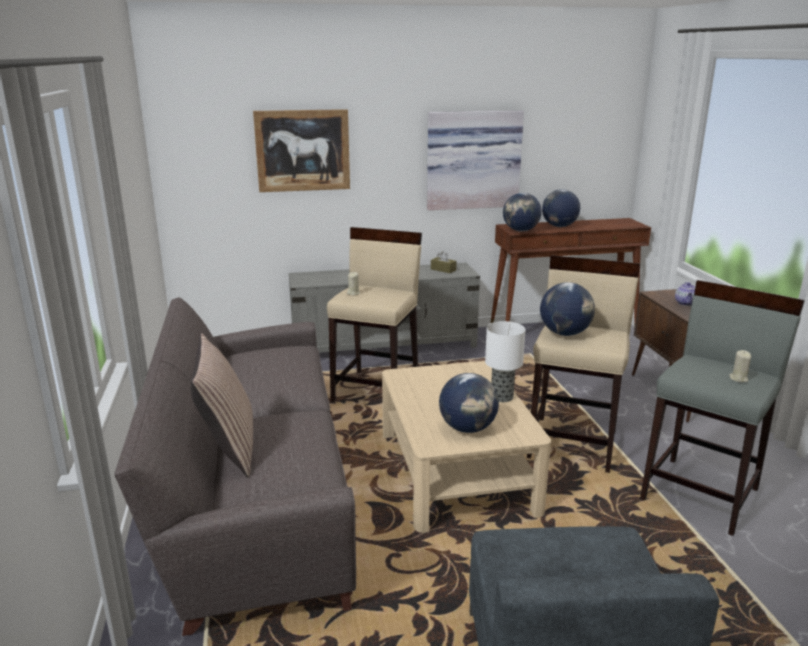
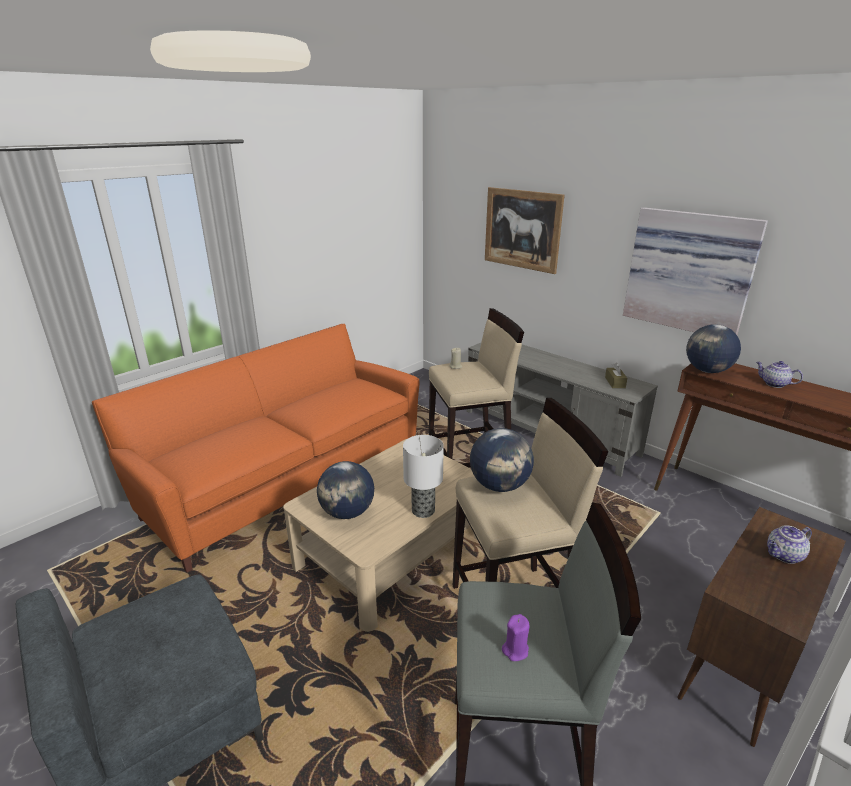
camera: 55 degrees right, 5 degrees up
grey sofa [114,297,356,636] -> orange sofa [92,324,420,572]
pillow [191,333,253,477] -> none
globe [542,189,580,227] -> teapot [756,361,803,388]
beige candle [729,350,751,382] -> purple candle [502,614,530,661]

